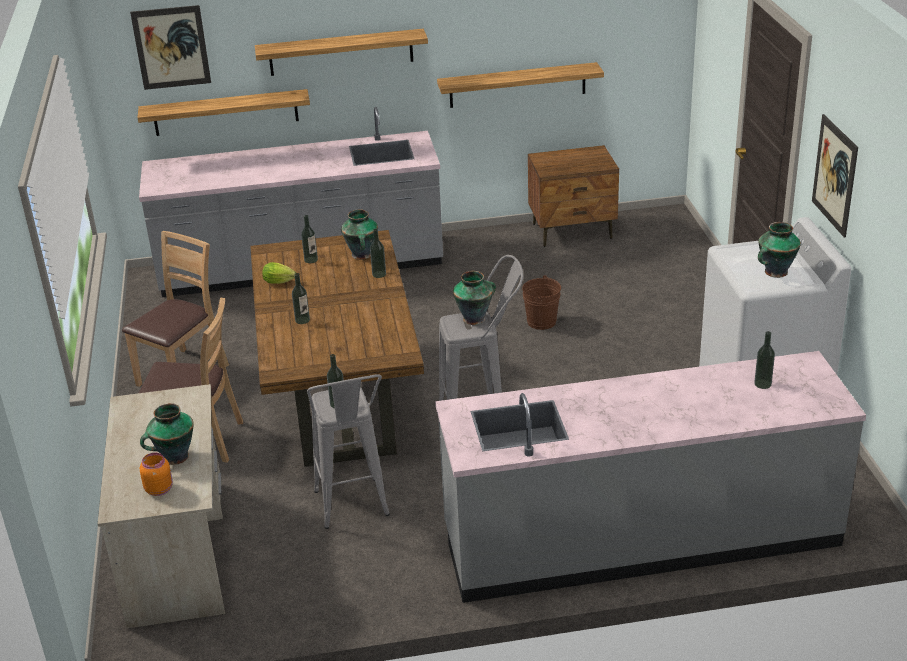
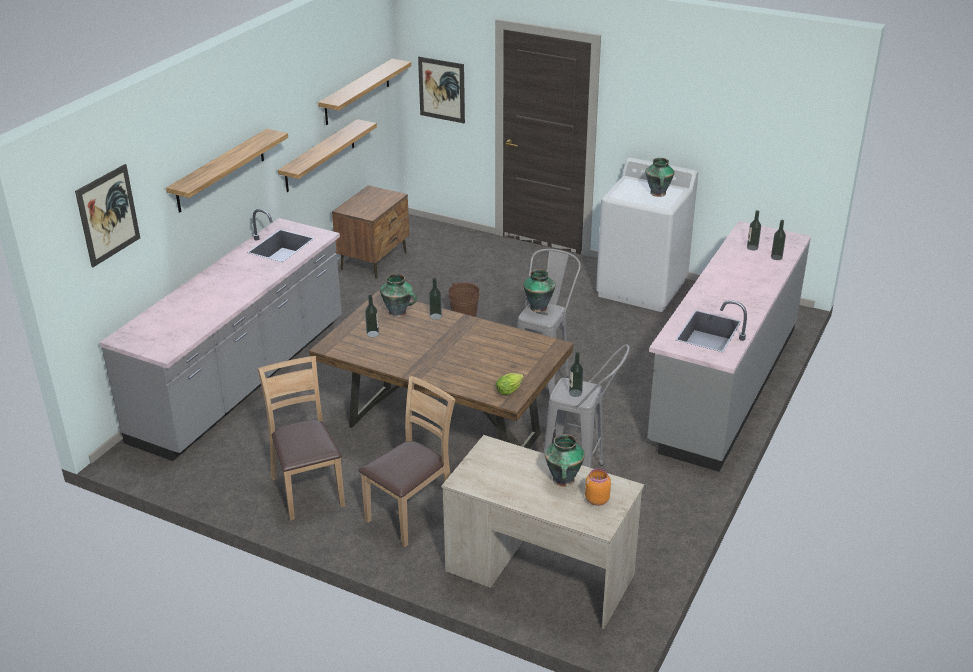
camera: 55 degrees left, 0 degrees up
shelf [137,89,310,136] -> shelf moved to [318,59,411,125]
lettuce [262,262,296,284] -> lettuce moved to [496,373,524,395]
bottle [292,273,310,324] -> bottle moved to [771,220,786,260]
picture [812,114,858,237] -> picture moved to [418,57,465,123]

